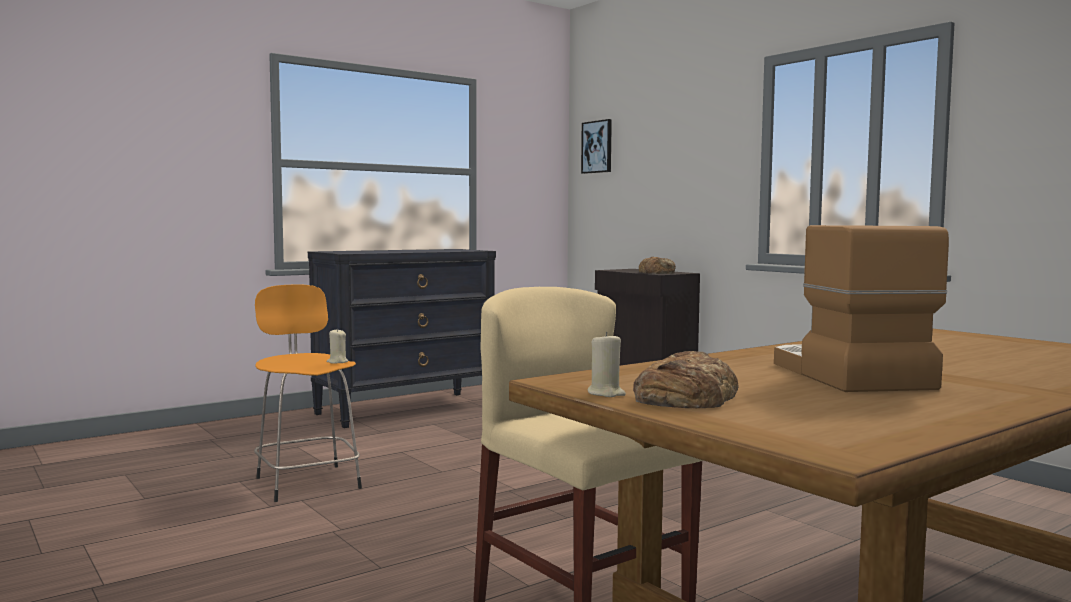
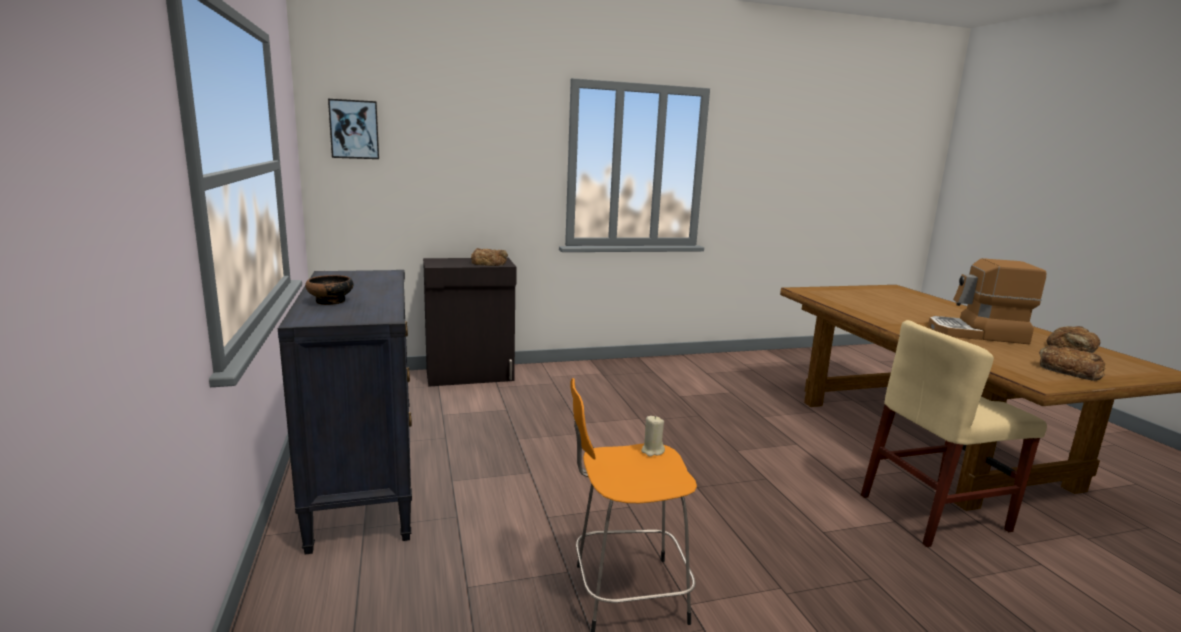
camera: 70 degrees left, 10 degrees up
beige candle [588,332,626,397] -> none
none -> bowl [305,275,354,305]
none -> bread [1047,326,1100,353]

